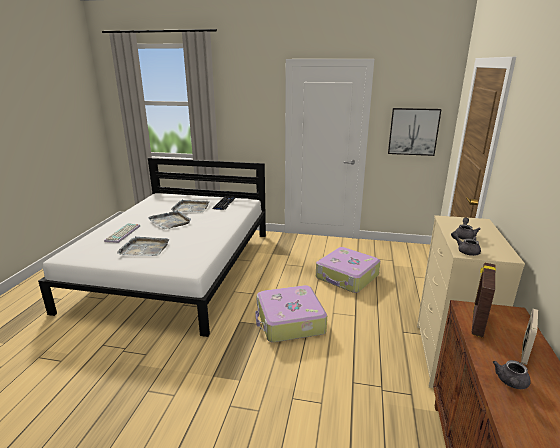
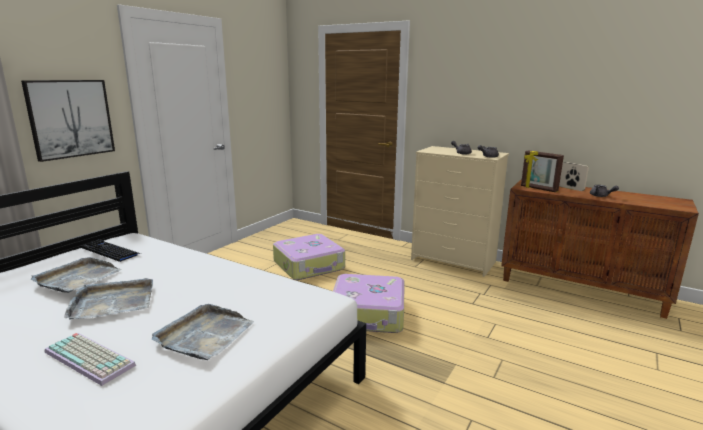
camera: 70 degrees left, 5 degrees down
picture [388,108,442,156] -> picture moved to [21,80,115,162]

